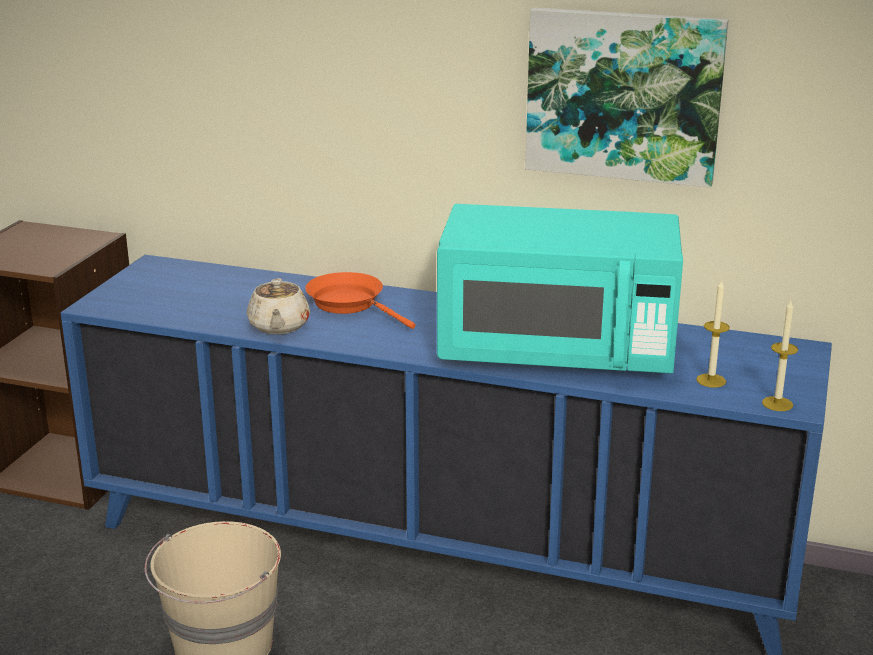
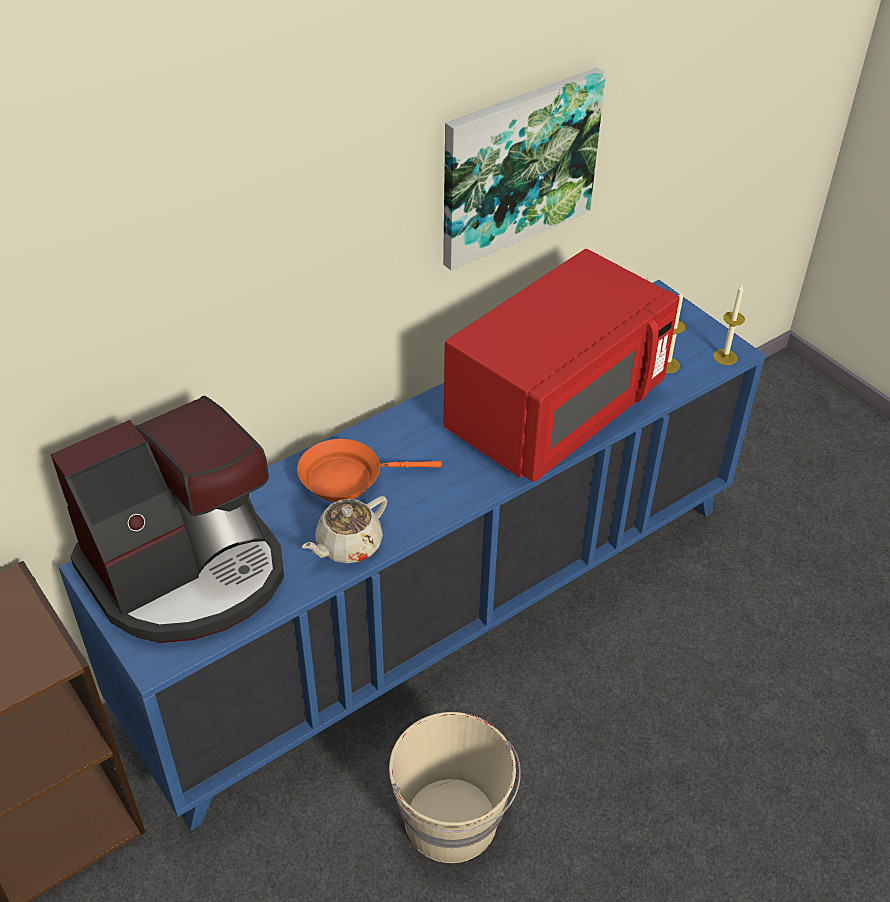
camera: 55 degrees left, 20 degrees up
beige teapot [247,278,310,334] -> beige teapot turned 105 degrees clockwise [302,496,387,563]
turquoise microwave [437,204,683,374] -> red microwave [443,249,680,482]
none -> coffee machine [51,396,284,643]

